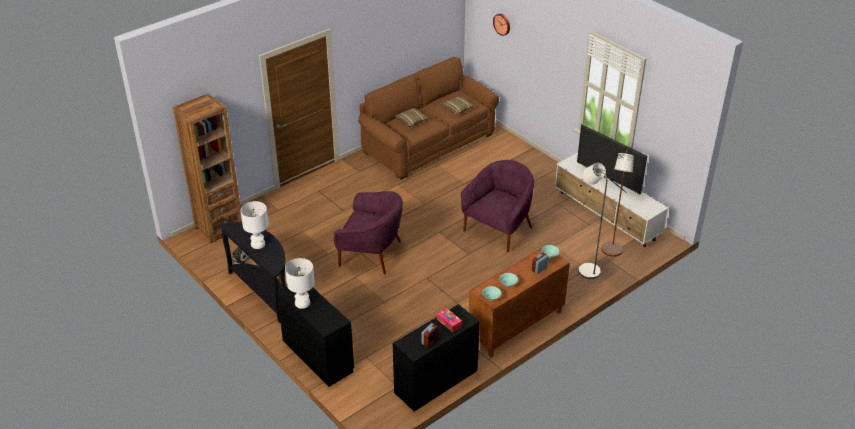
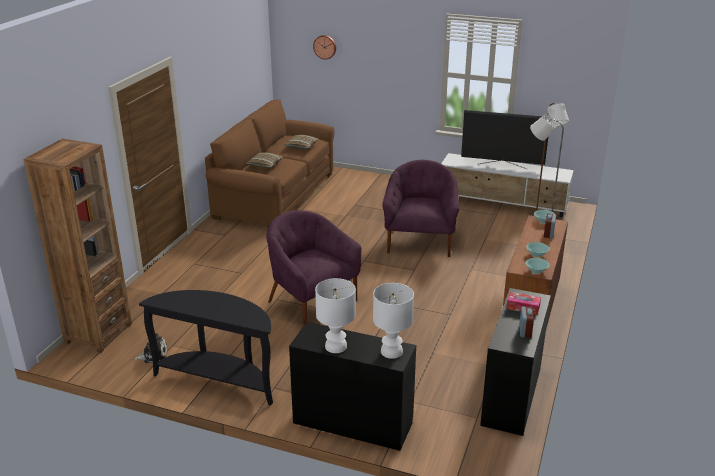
camera: 30 degrees left, 10 degrees down
white table lamp [240,201,269,249] -> white table lamp moved to [373,283,414,359]
purple armchair [334,191,403,274] -> purple armchair turned 120 degrees counterclockwise [266,210,362,325]

